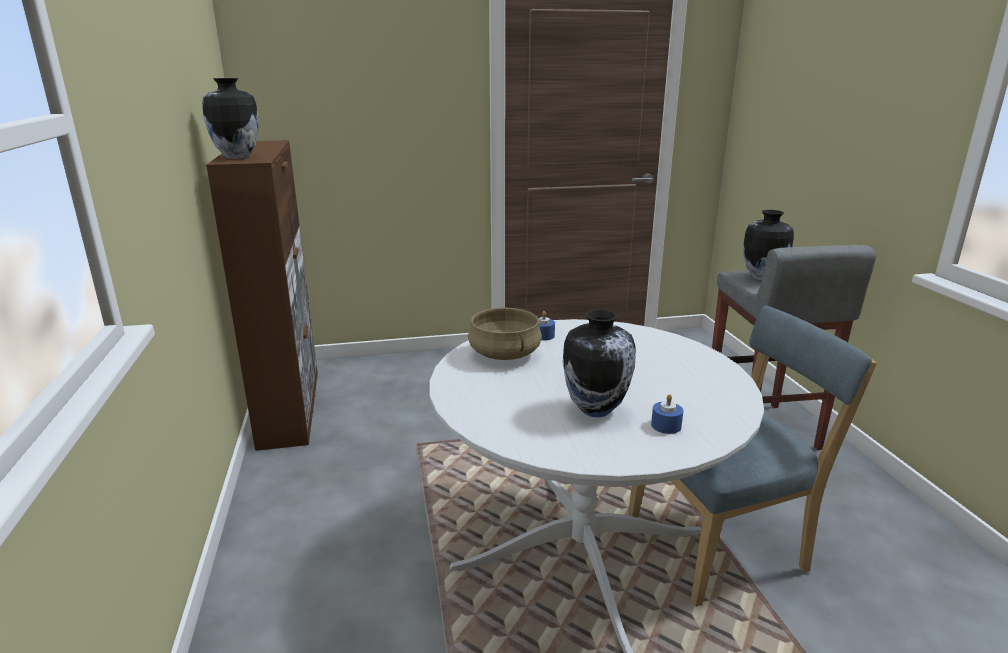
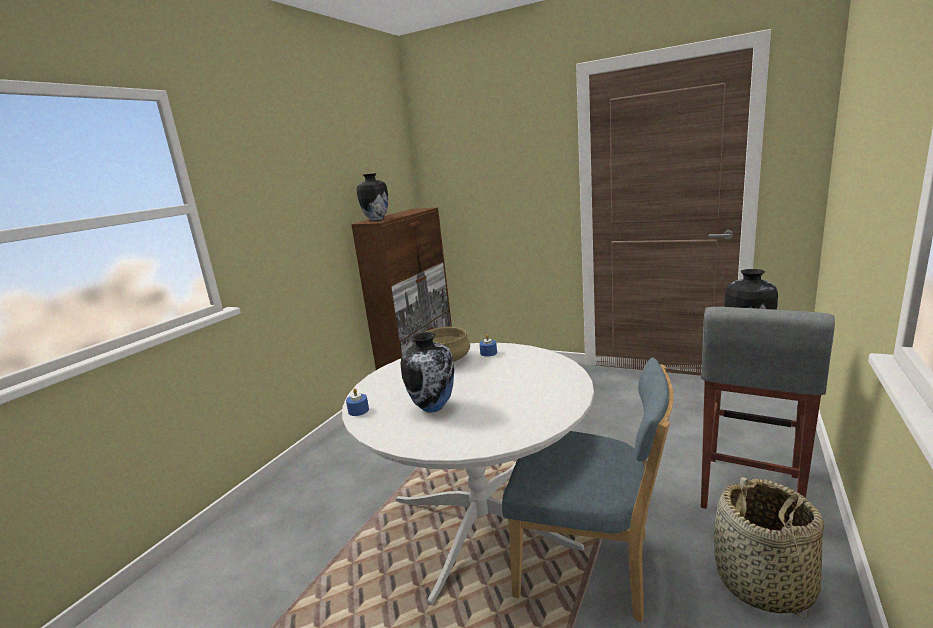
camera: 40 degrees right, 5 degrees down
blue candle [651,394,683,434] -> blue candle moved to [346,388,369,416]
none -> basket [714,477,824,619]

